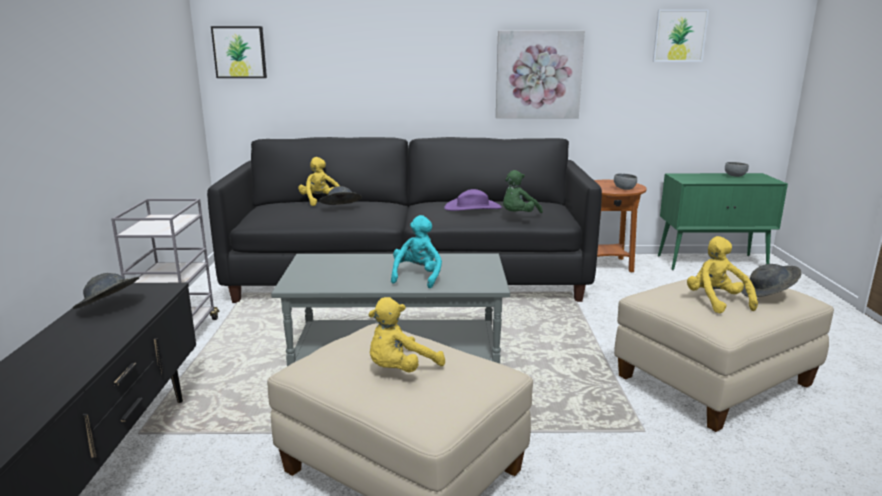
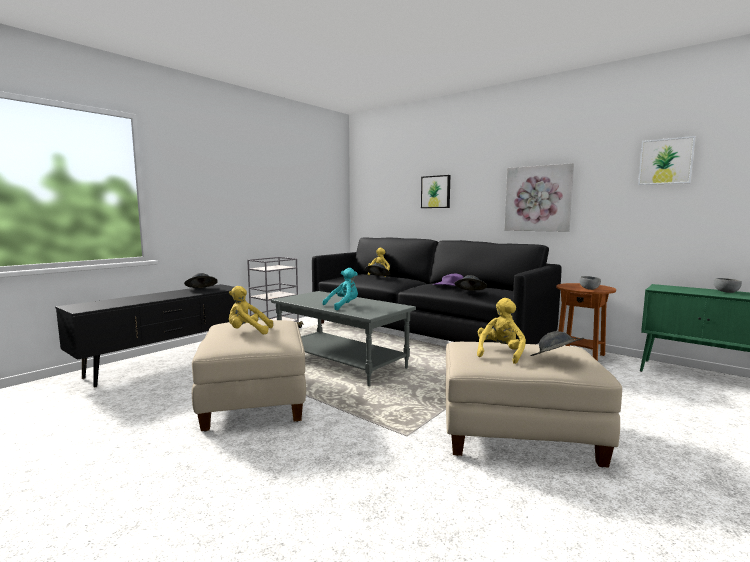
camera: 40 degrees right, 10 degrees down
picture [211,26,267,78] -> picture moved to [421,175,450,208]
green plush toy [503,170,543,213] -> grey hat [454,275,487,290]

